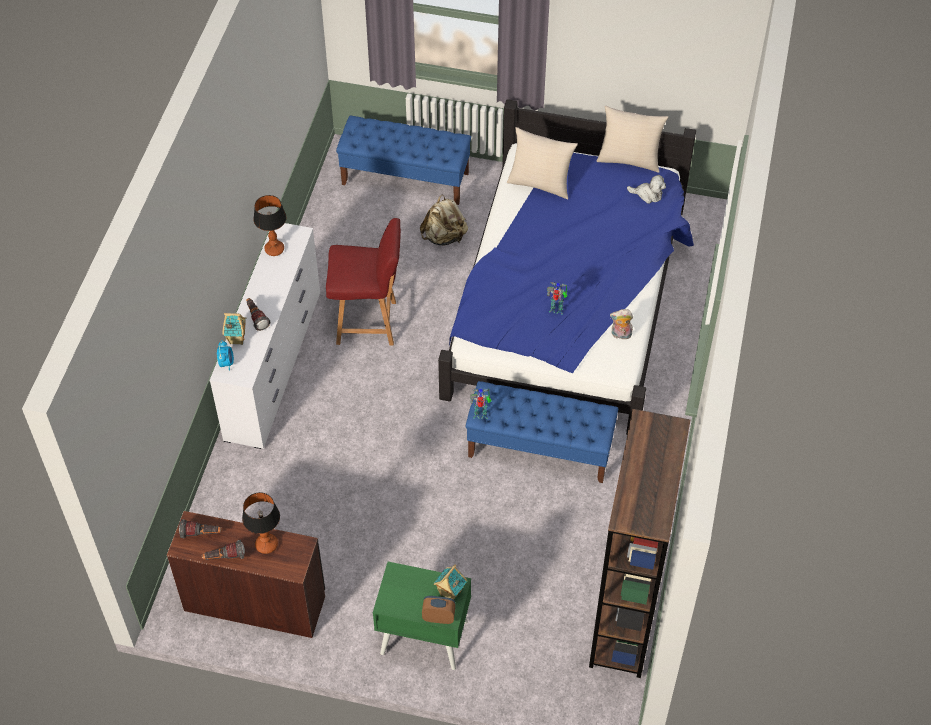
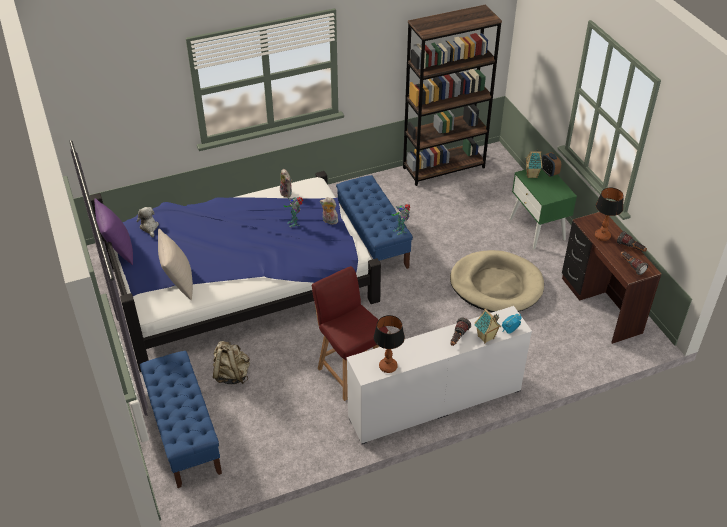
camera: 125 degrees left, 10 degrees down
beige pillow [596,106,668,173] -> purple pillow [94,199,133,265]
none -> plush toy [320,197,338,225]
none -> beige dog bed [450,250,544,312]

